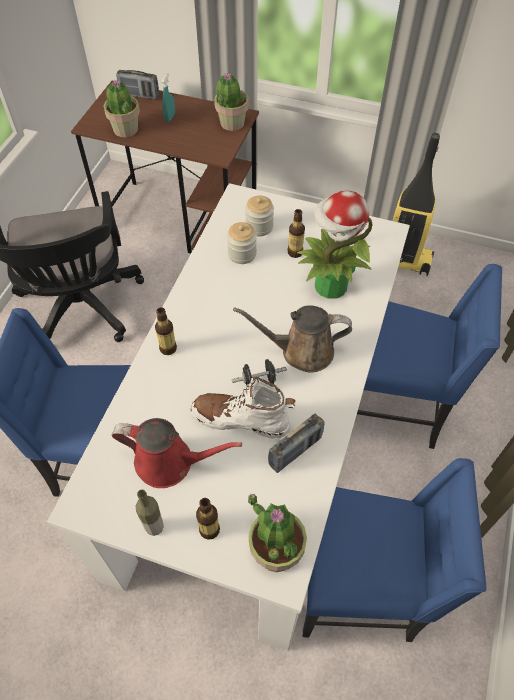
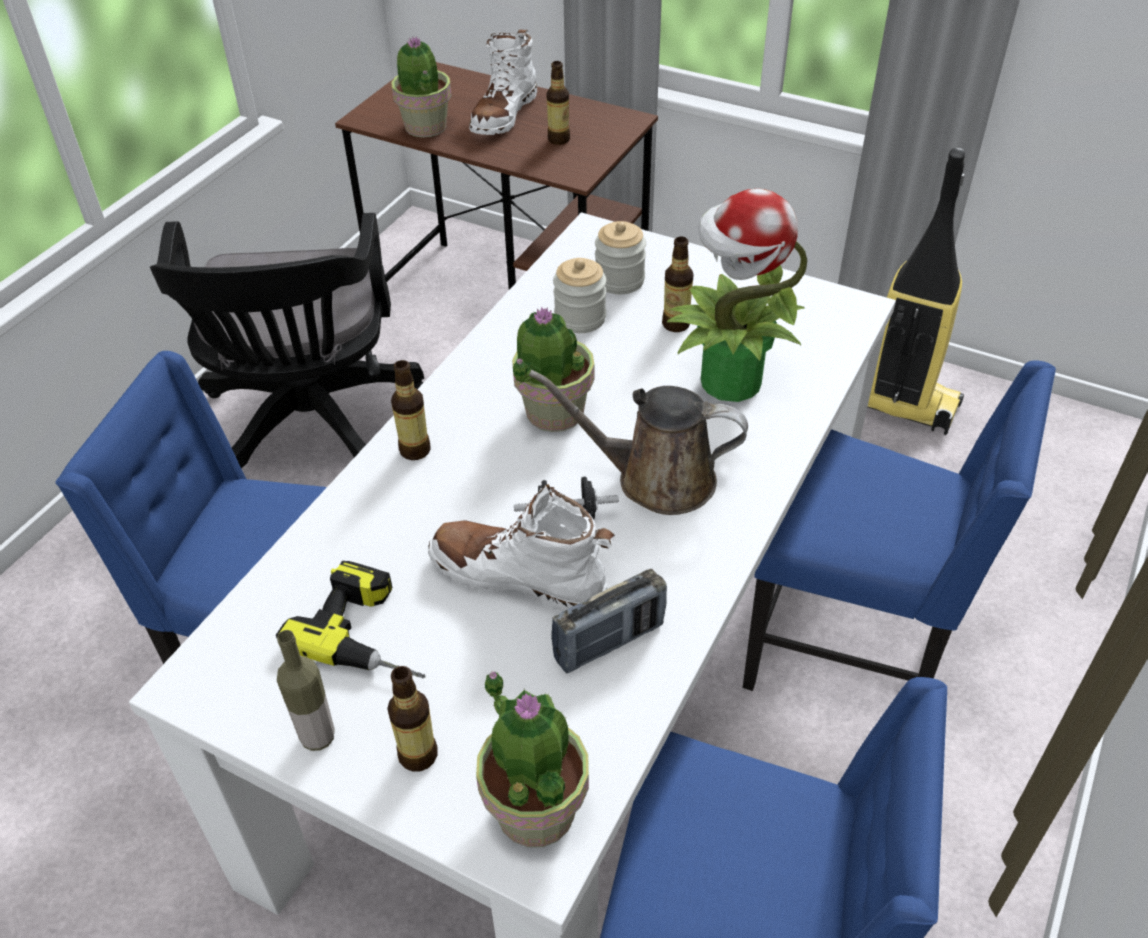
camera: 10 degrees right, 10 degrees down
red watering can [112,418,242,488] -> power drill [276,561,426,679]
radio [116,70,159,99] -> none
turquoise spray bottle [162,73,175,122] -> white boot [469,29,538,135]
potted plant [214,73,249,131] -> potted plant moved to [512,307,594,432]
none -> bottle [546,61,570,145]

